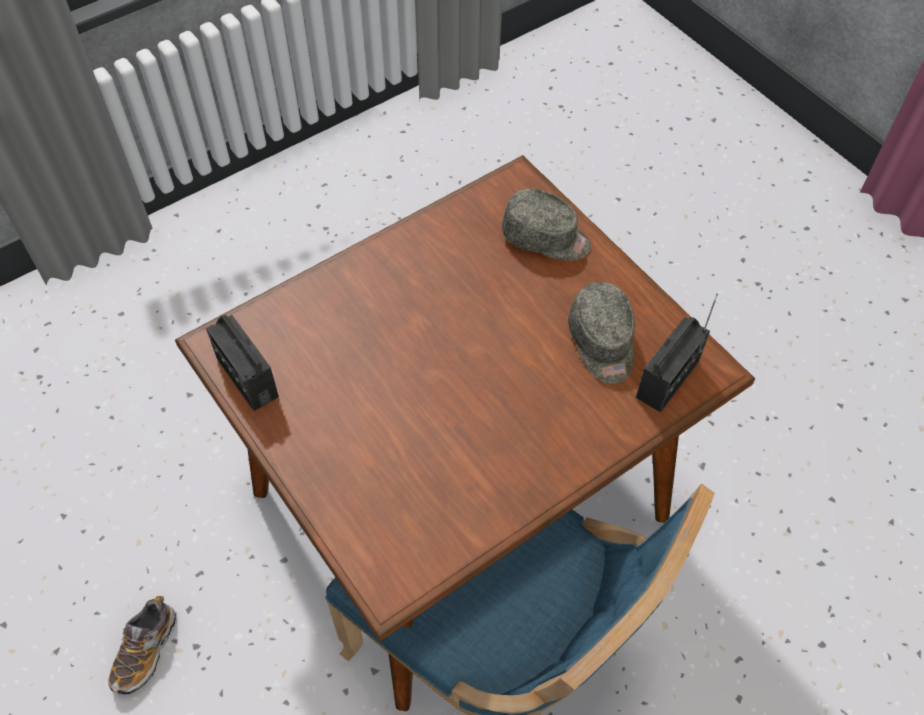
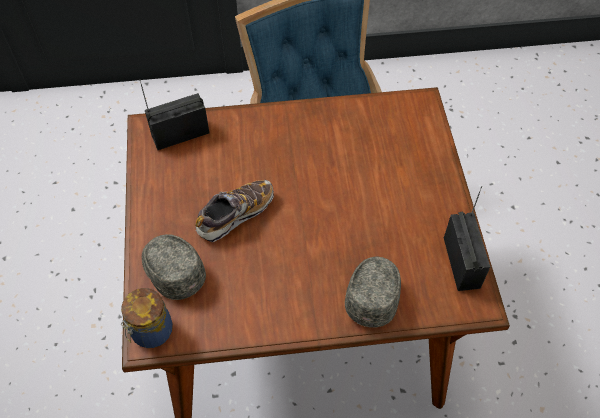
camera: 150 degrees left, 0 degrees up
shoe [108,596,177,694] -> shoe moved to [195,180,274,242]
grey cap [568,282,635,384] -> grey cap moved to [345,257,401,328]
none -> jar [121,288,173,348]

